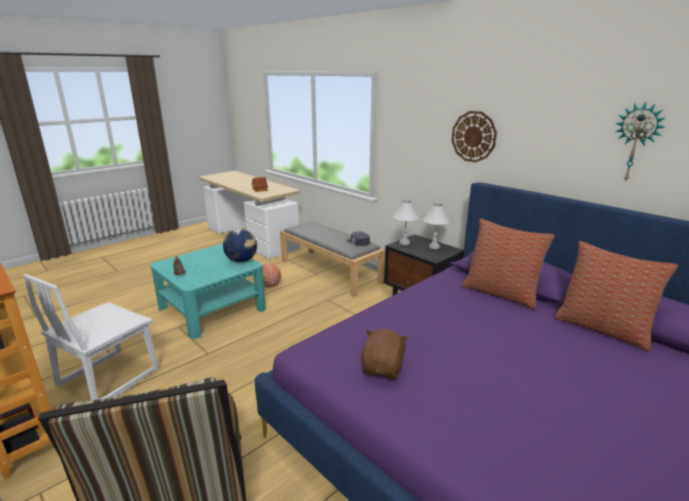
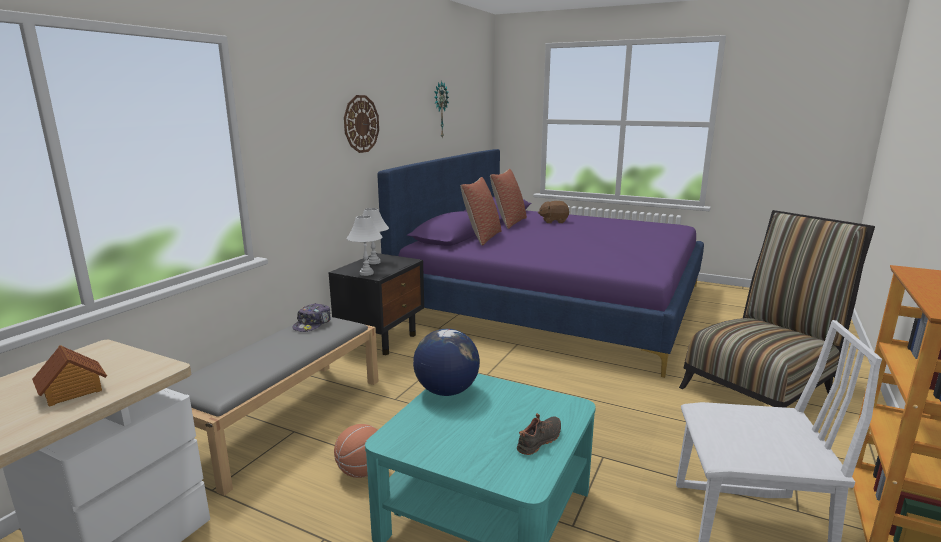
camera: 110 degrees left, 5 degrees down
brown plush toy [361,329,409,379] -> brown plush toy moved to [538,201,569,223]

